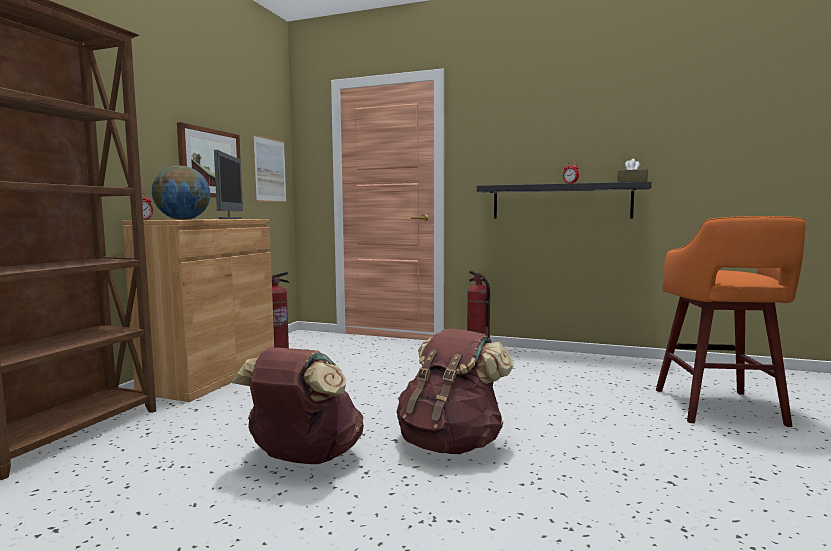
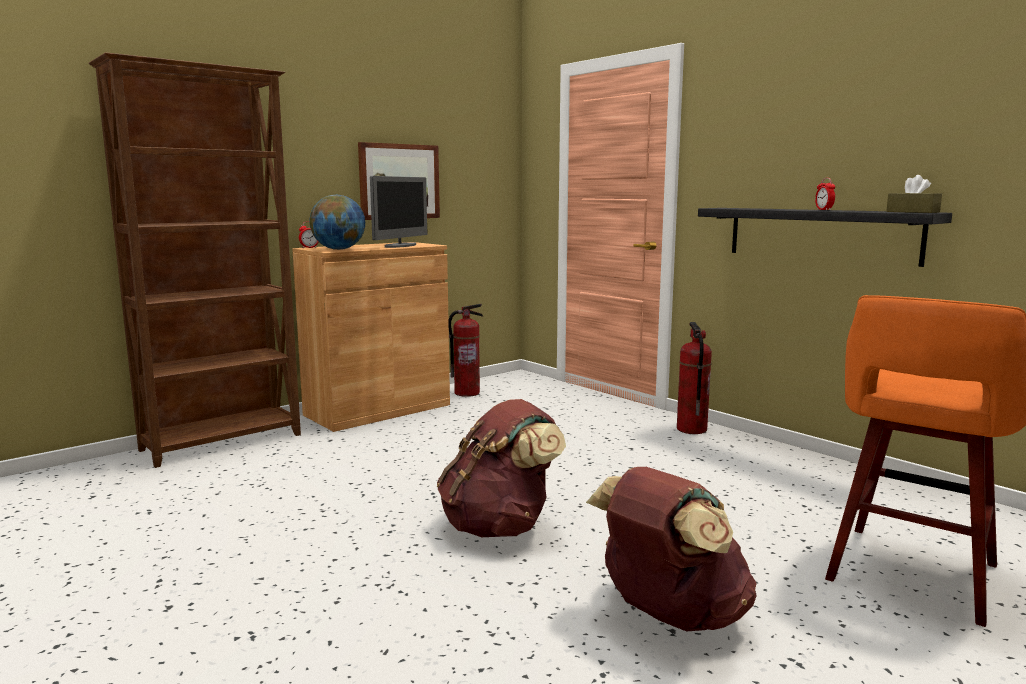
camera: 30 degrees right, 5 degrees up
brown backpack [232,347,364,464] -> brown backpack moved to [586,467,757,631]
picture [253,135,287,203] -> none

